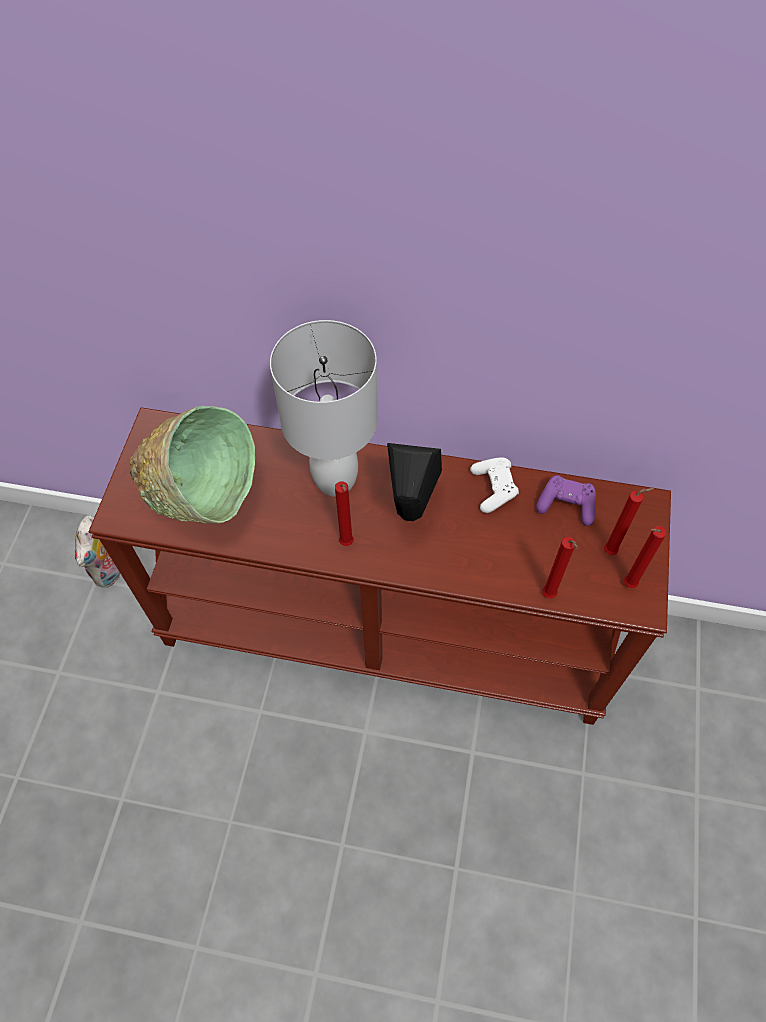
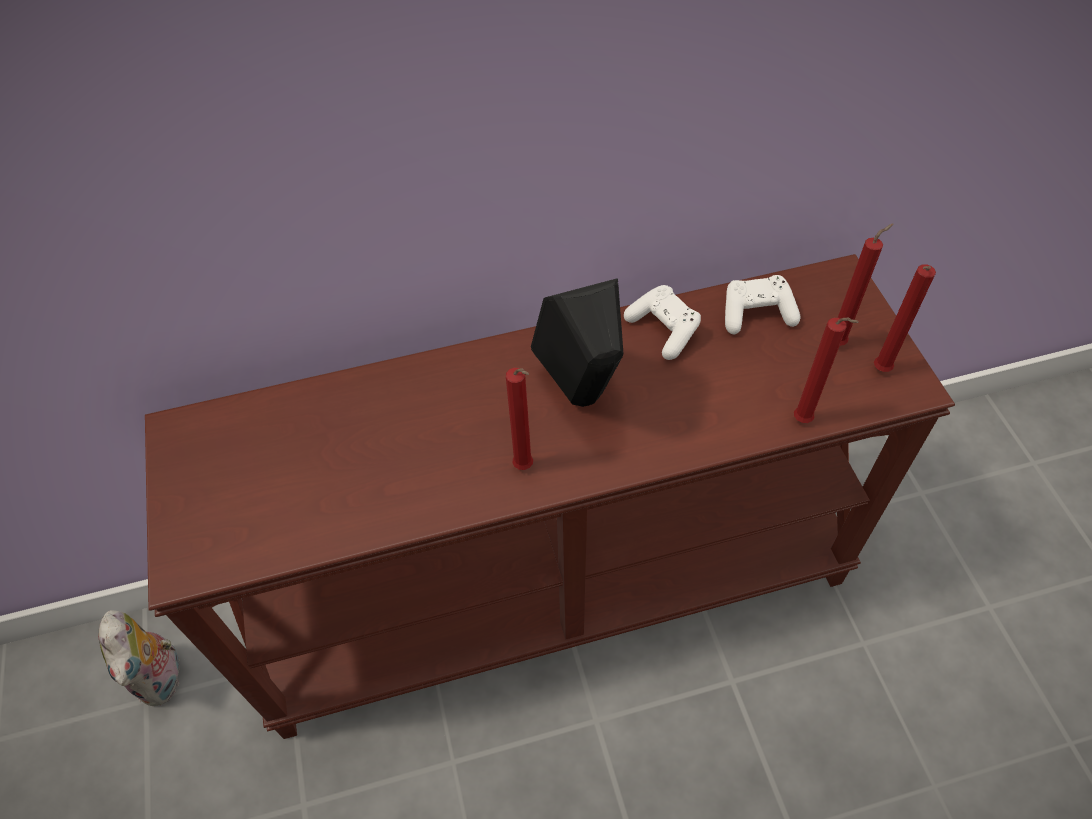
camera: 25 degrees left, 5 degrees down
green bowl [129,406,255,524] -> none
white table lamp [270,320,378,497] -> none
purple game controller [536,475,596,526] -> white game controller [725,275,800,334]

